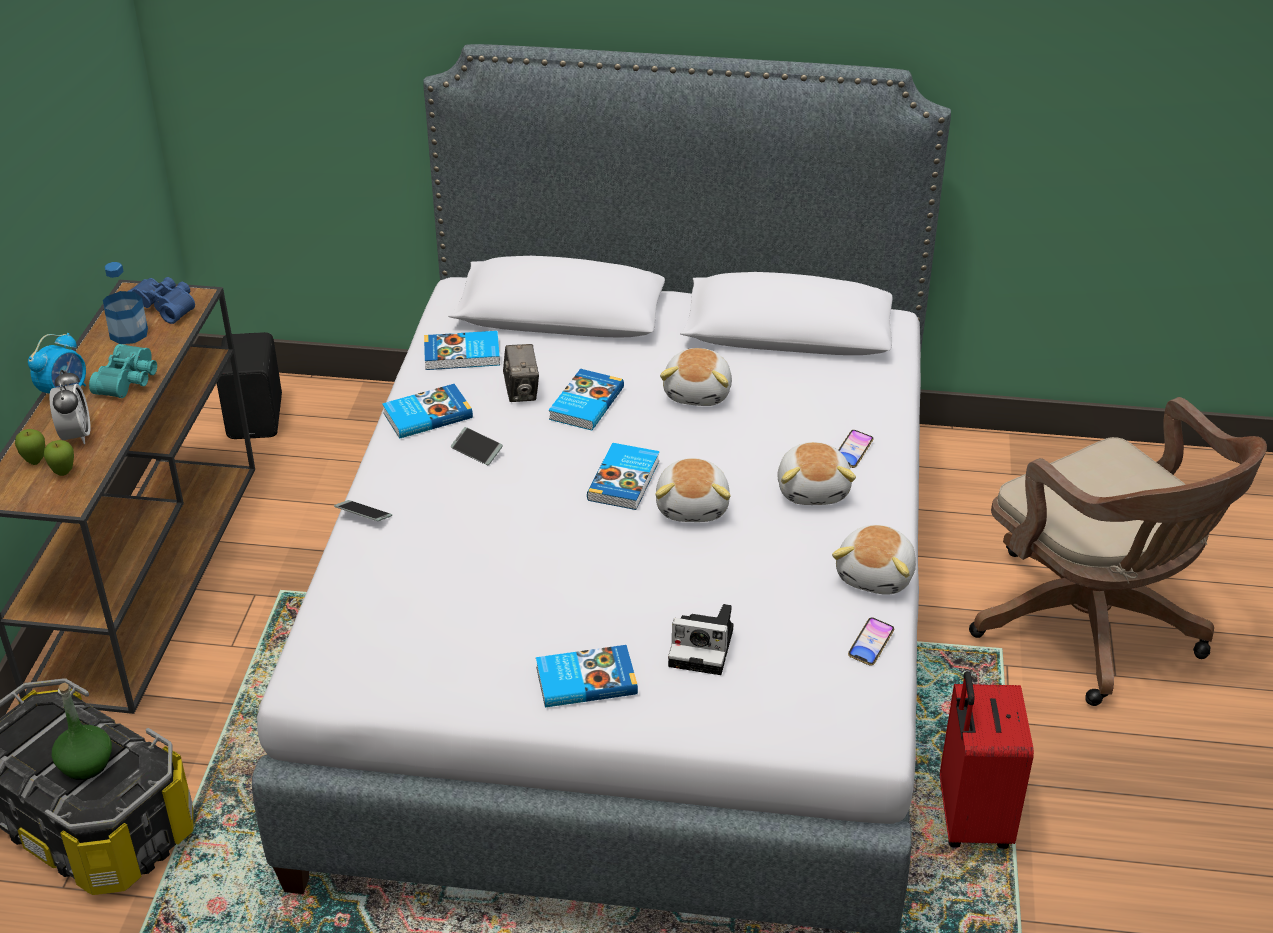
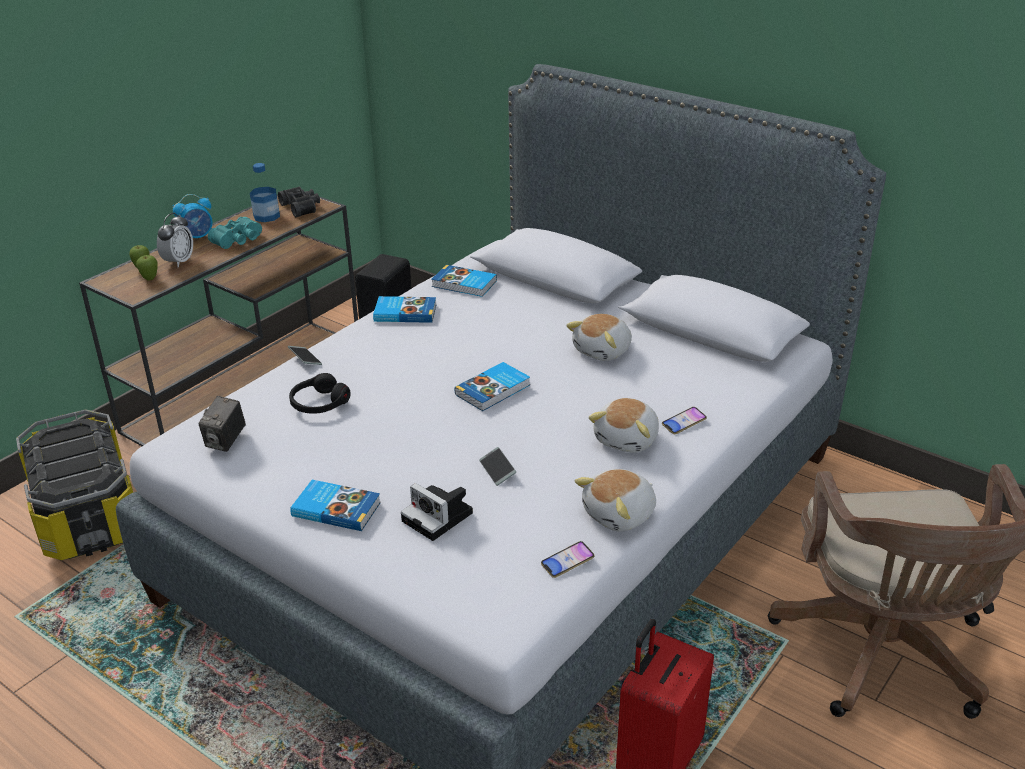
camera: 30 degrees right, 5 degrees down
green bottle [52,683,112,780] -> none
blue binoculars [129,277,195,324] -> black binoculars [278,186,320,217]
phone [451,427,503,465] -> phone moved to [479,447,516,486]
camera [503,344,539,402] -> camera moved to [199,396,246,452]
book [549,369,624,431] -> none
plush toy [655,458,731,522] -> none
none -> black headphones [289,373,351,414]

